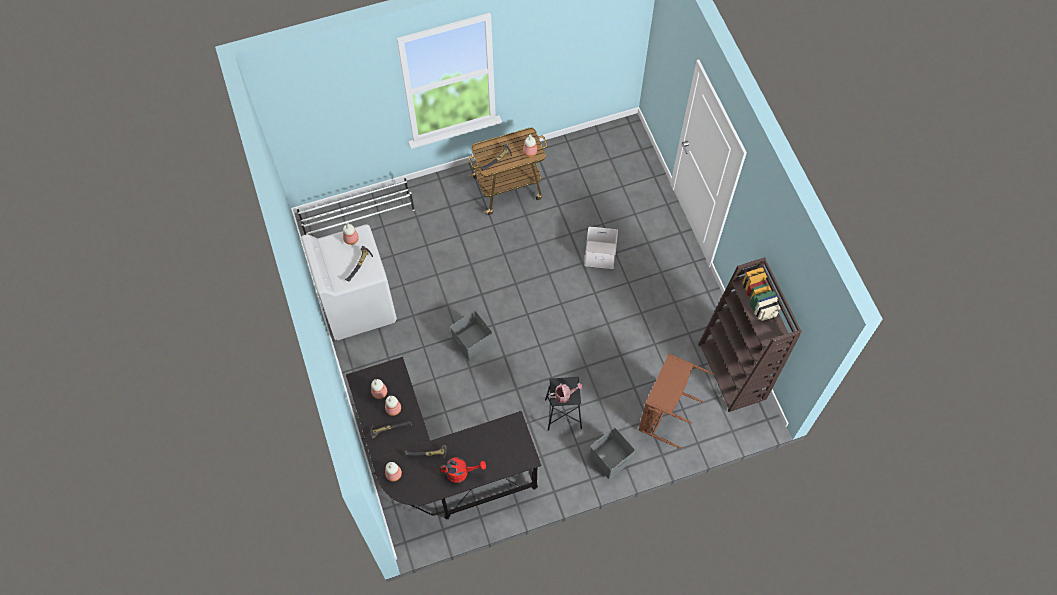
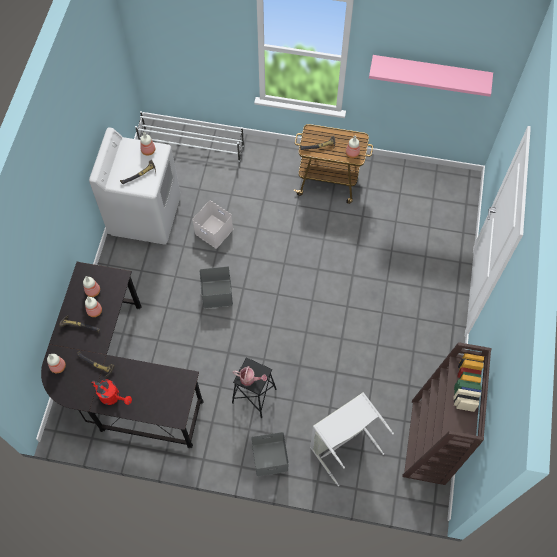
camera: 30 degrees right, 0 degrees up
white storage box [584,227,618,269] -> white storage box moved to [192,201,233,248]
brown laundry basket [639,353,714,449] -> grey laundry basket [310,392,394,486]
none -> pink shelf [369,55,493,97]

